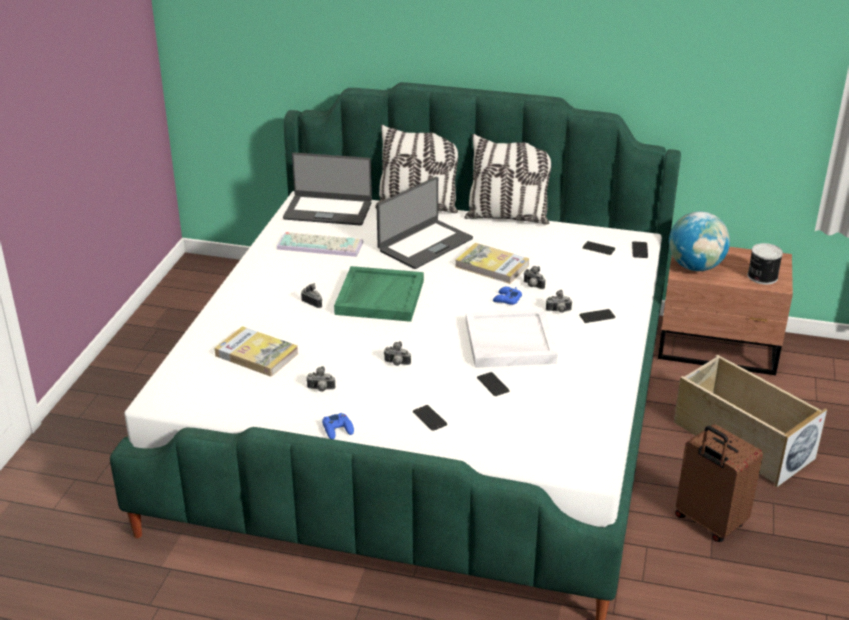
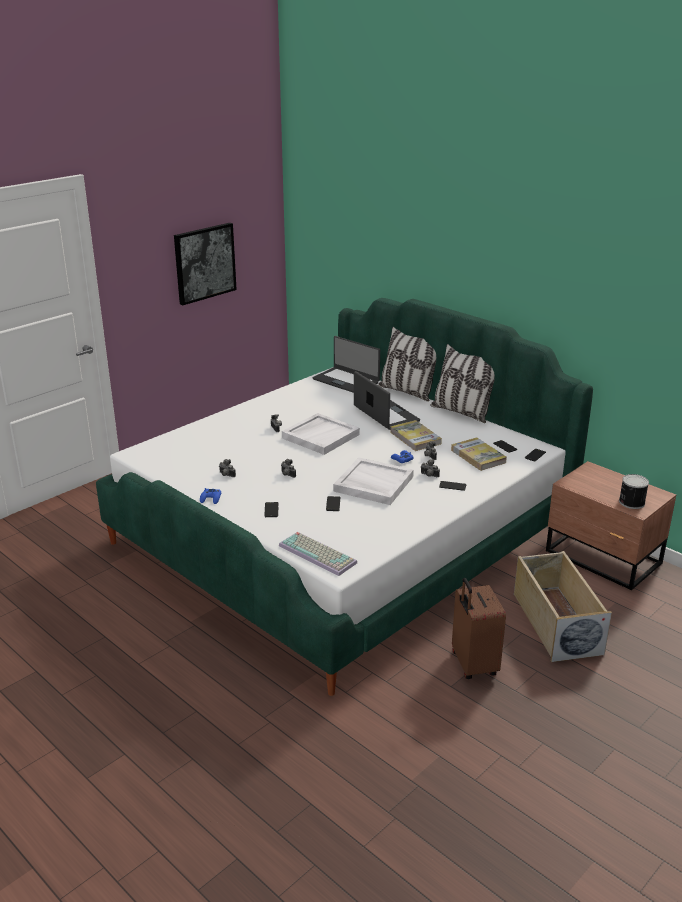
camera: 30 degrees right, 5 degrees down
book [214,326,299,377] -> book moved to [451,437,507,471]
keyboard [277,232,363,257] -> keyboard moved to [279,532,357,576]
green tray [334,266,424,322] -> white tray [282,413,360,455]
laptop [377,177,473,269] -> laptop turned 105 degrees counterclockwise [354,371,420,430]
globe [669,211,730,271] -> none
none -> picture [174,223,237,305]

